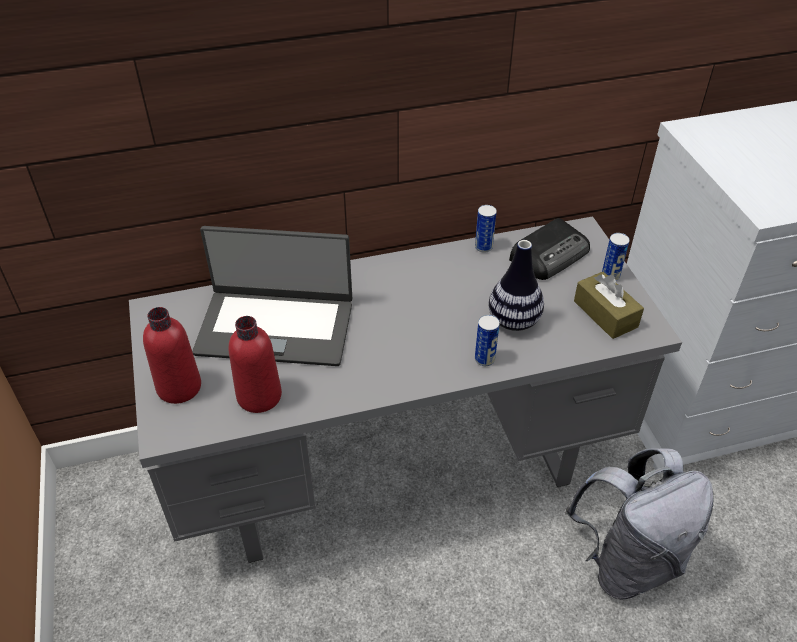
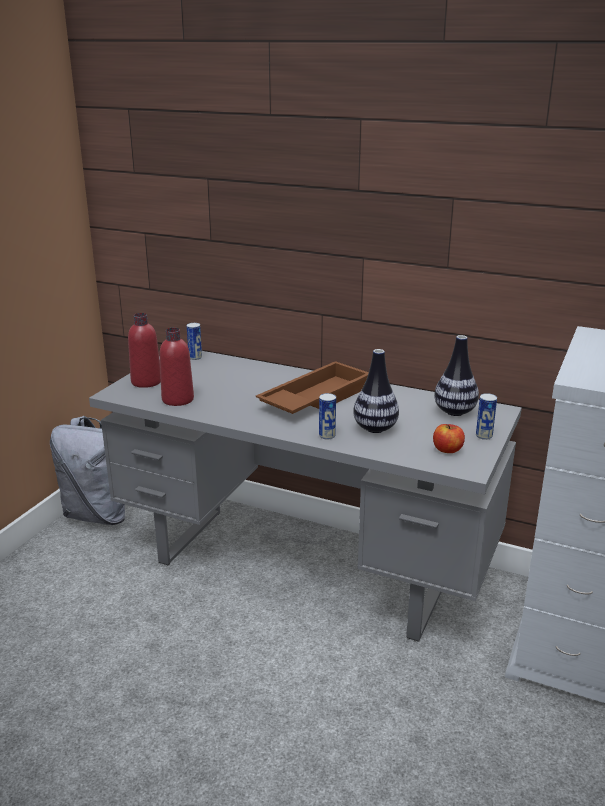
camera: 40 degrees right, 20 degrees down
laptop [192,226,352,366] -> none
can [475,205,497,253] -> can moved to [187,323,202,360]
radio [509,218,590,280] -> vase [434,335,479,416]
grey backpack [565,448,714,599] -> grey backpack moved to [50,416,125,525]
brown tissue box [574,271,644,339] -> apple [433,424,465,453]
none -> brown tray [256,361,369,414]

